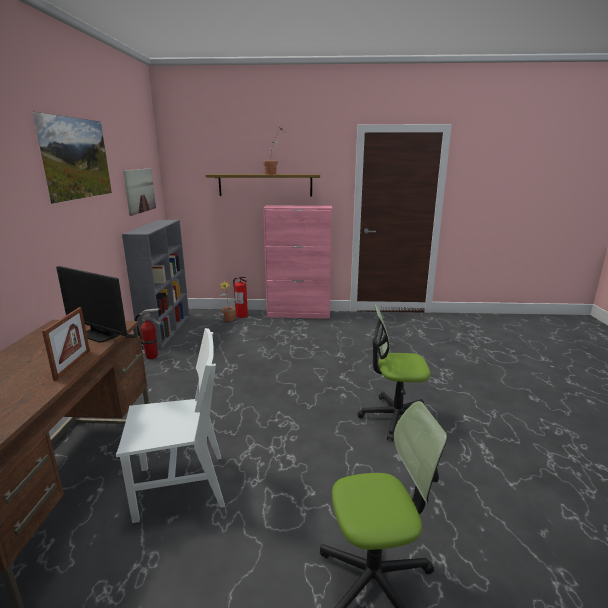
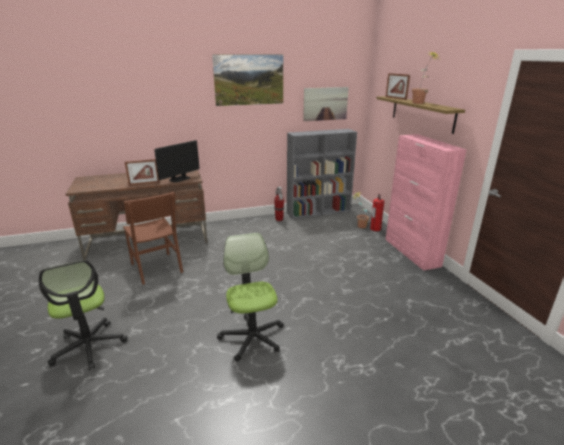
camera: 70 degrees right, 5 degrees up
monitor [56,266,127,343] -> monitor turned 150 degrees counterclockwise [154,140,200,183]
white chair [116,328,225,523] -> brown chair [123,192,183,285]
none -> picture frame [386,73,410,100]

